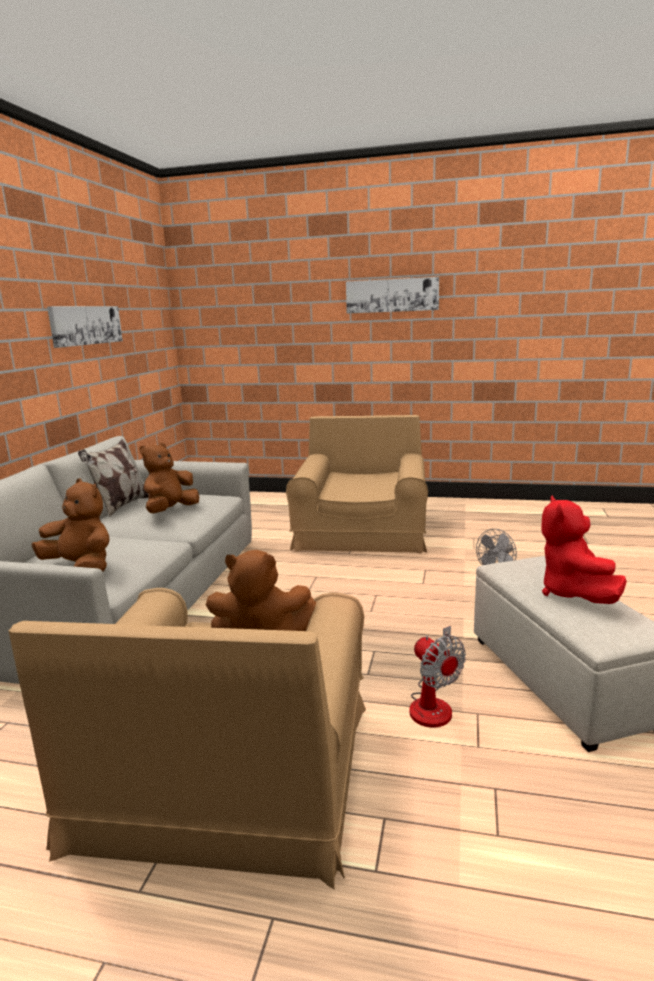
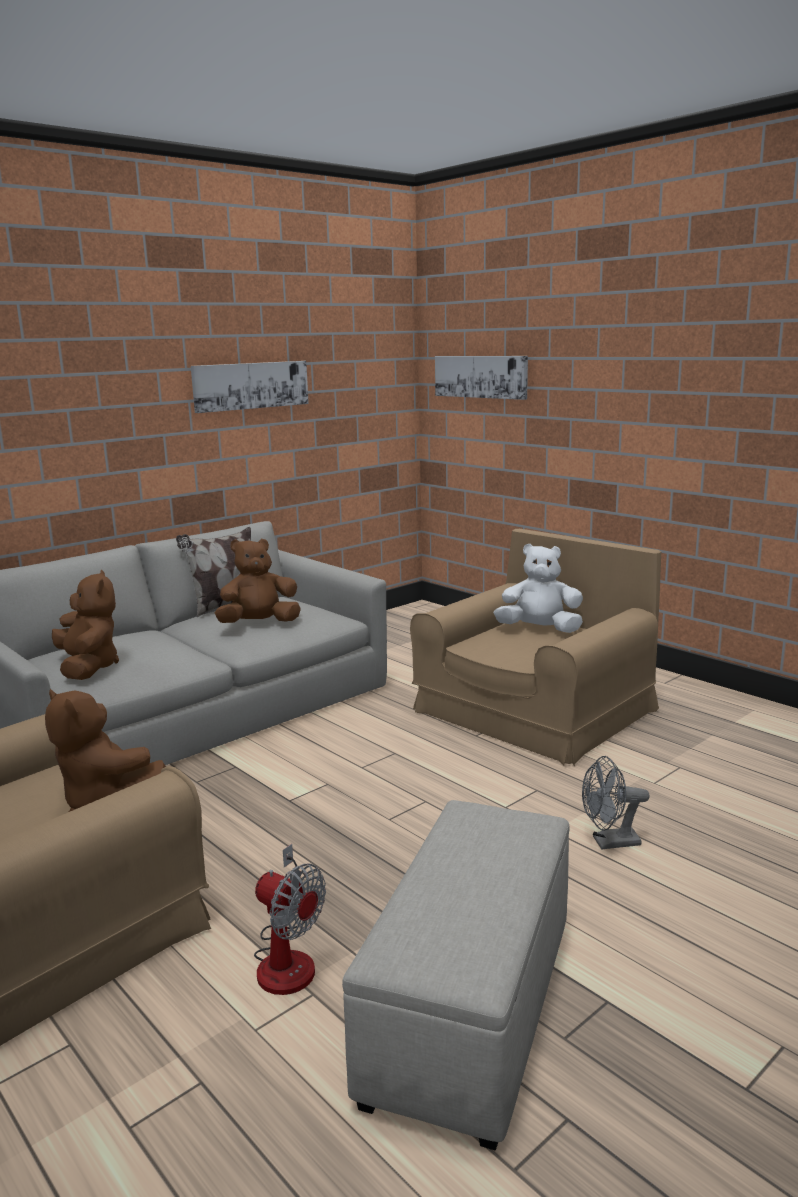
camera: 35 degrees right, 0 degrees up
picture [346,277,439,313] -> picture moved to [435,356,528,400]
fan [409,626,466,728] -> fan turned 60 degrees counterclockwise [254,844,326,995]
red plush toy [541,495,627,604] -> none
none -> white plush toy [494,544,583,633]

